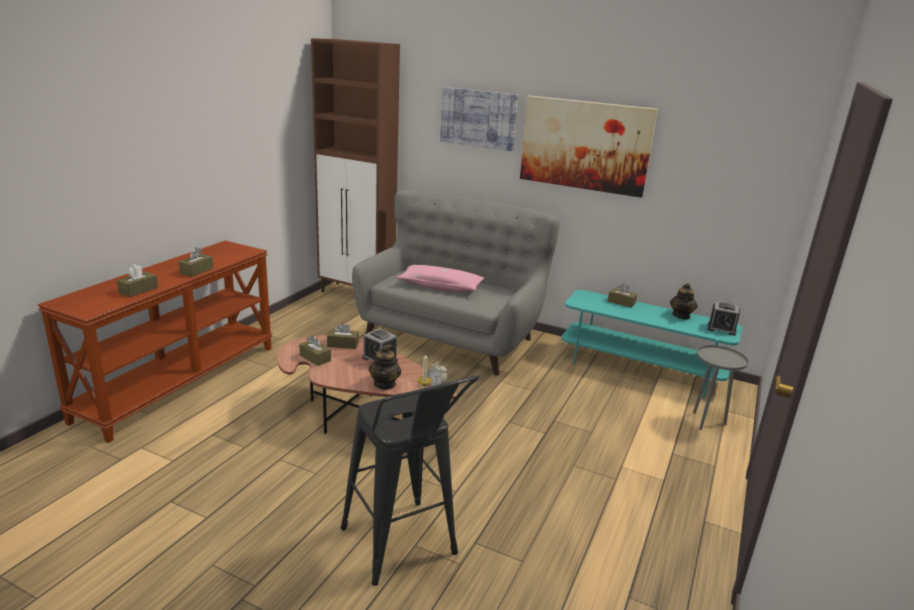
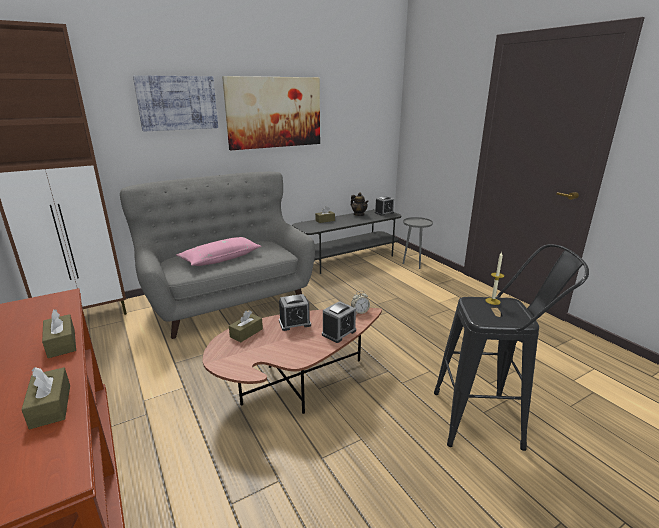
camera: 55 degrees left, 0 degrees up
brown tissue box [299,335,331,366] -> none
teapot [369,344,401,390] -> alarm clock [322,301,356,343]
turquoise tv stand [562,290,742,399] -> grey tv stand [292,209,401,274]

